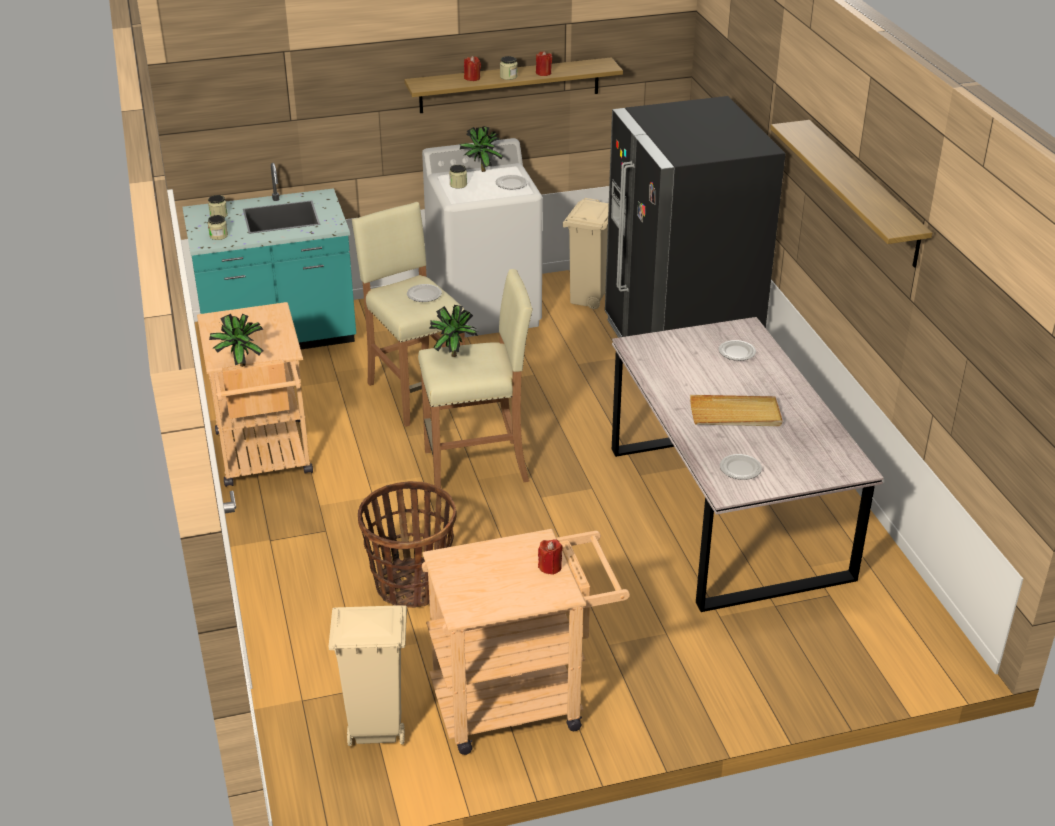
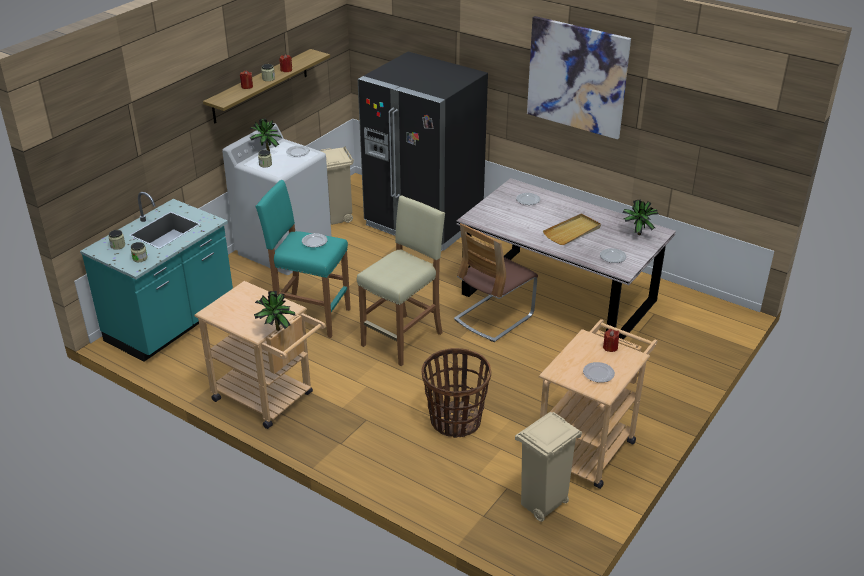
camera: 40 degrees left, 0 degrees up
beige stool [352,202,465,427] -> turquoise stool [255,180,351,338]
potted plant [429,305,478,357] -> potted plant moved to [623,199,659,235]
shelf [770,120,932,268] -> picture [527,16,631,139]
none -> chair [454,223,538,342]
none -> plate [583,362,615,383]

